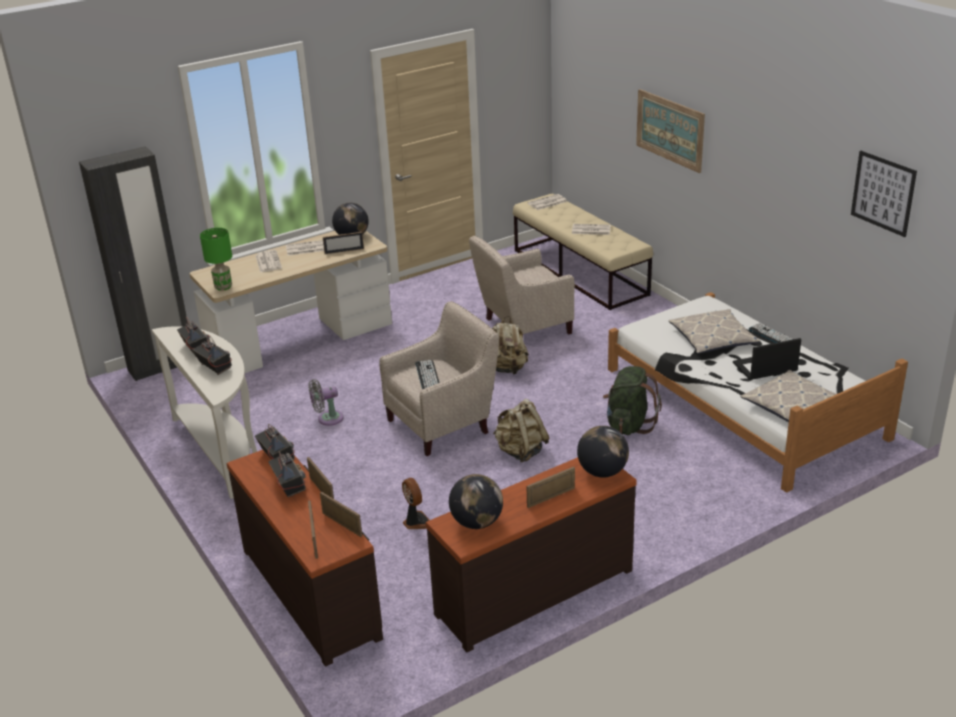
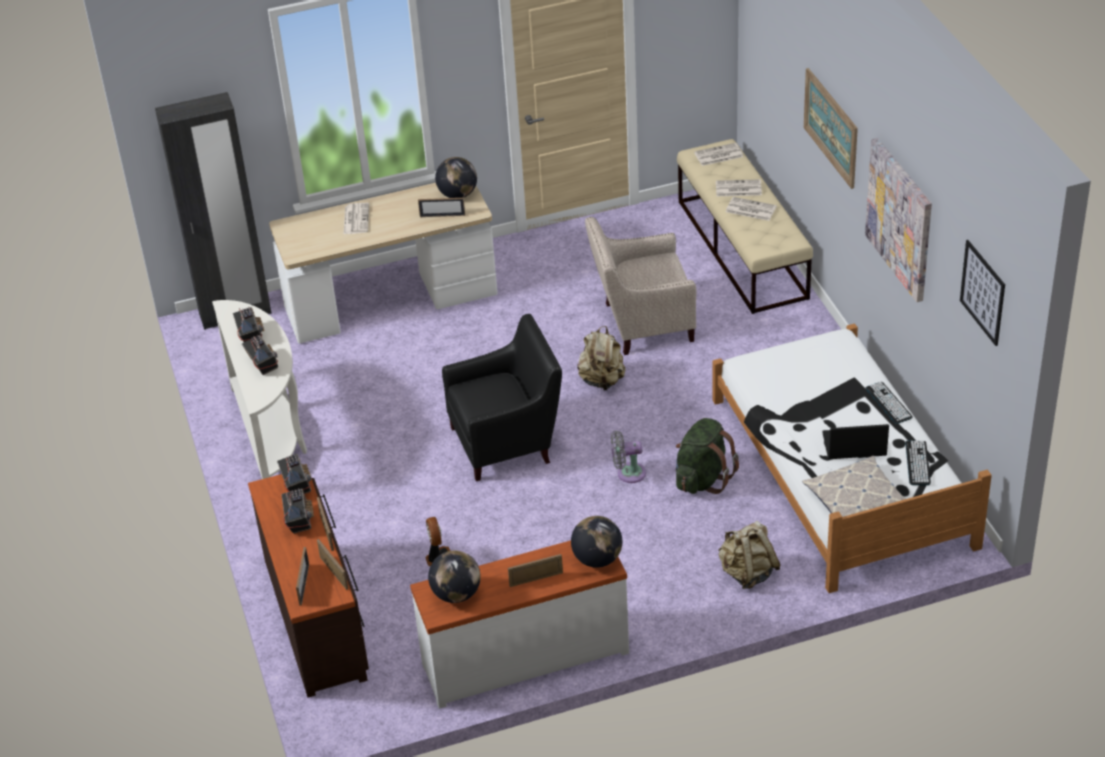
camera: 15 degrees right, 10 degrees up
green table lamp [200,228,232,291] -> none
newspaper [286,240,324,256] -> newspaper moved to [716,179,762,196]
grey fan [309,379,344,426] -> grey fan moved to [611,431,646,483]
beige armchair [379,301,499,456] -> black armchair [442,314,562,481]
keyboard [416,360,439,389] -> keyboard moved to [905,441,931,485]
brown dresser [426,457,637,652] -> white dresser [410,540,629,709]
beige backpack [493,399,549,462] -> beige backpack moved to [718,521,781,589]
pillow [669,309,761,354] -> none
none -> picture [865,138,932,302]

